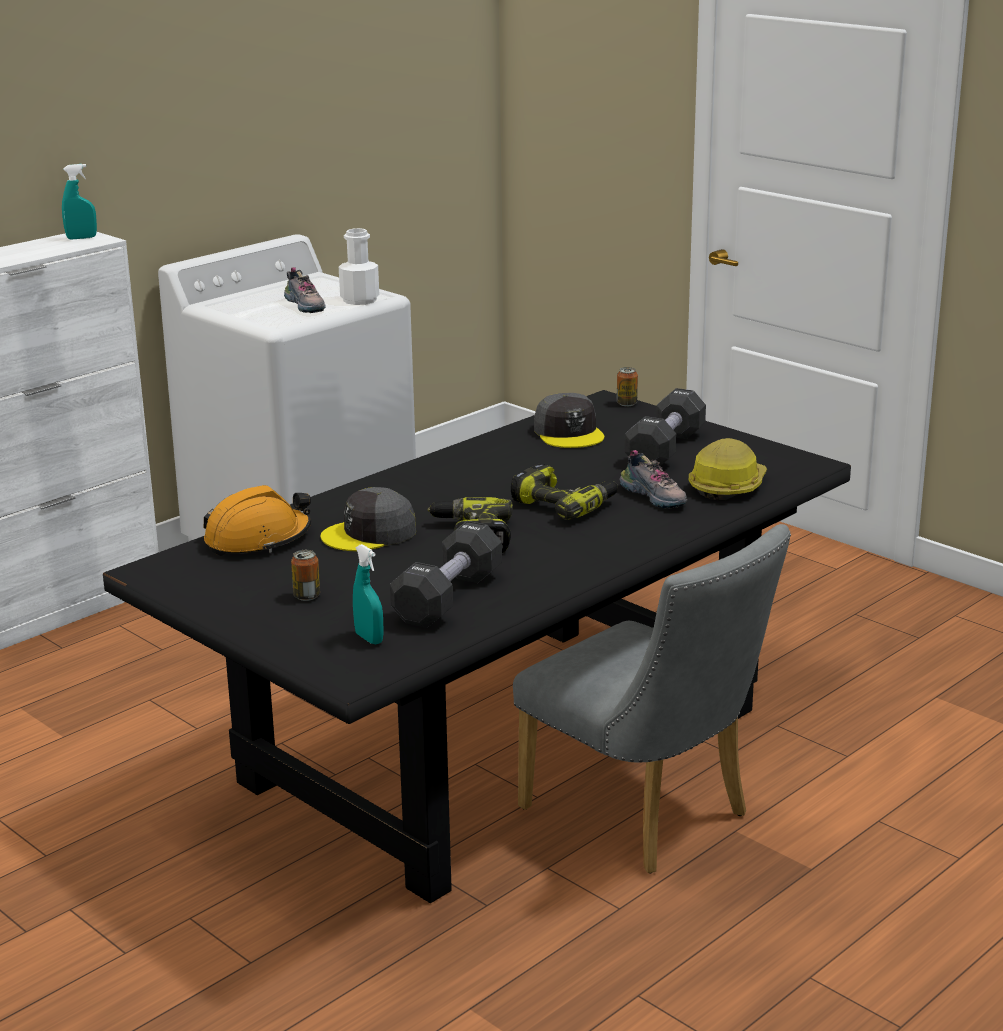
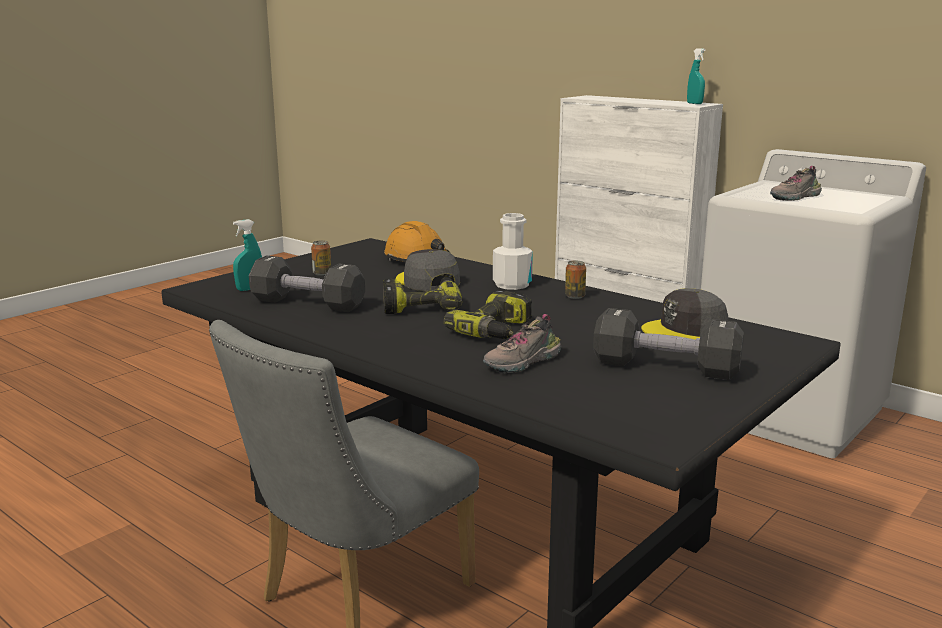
camera: 85 degrees right, 5 degrees down
white bottle [339,228,379,305] -> white bottle moved to [493,213,533,290]
can [617,367,638,406] -> can moved to [565,261,586,299]
hard hat [689,438,767,500] -> none

